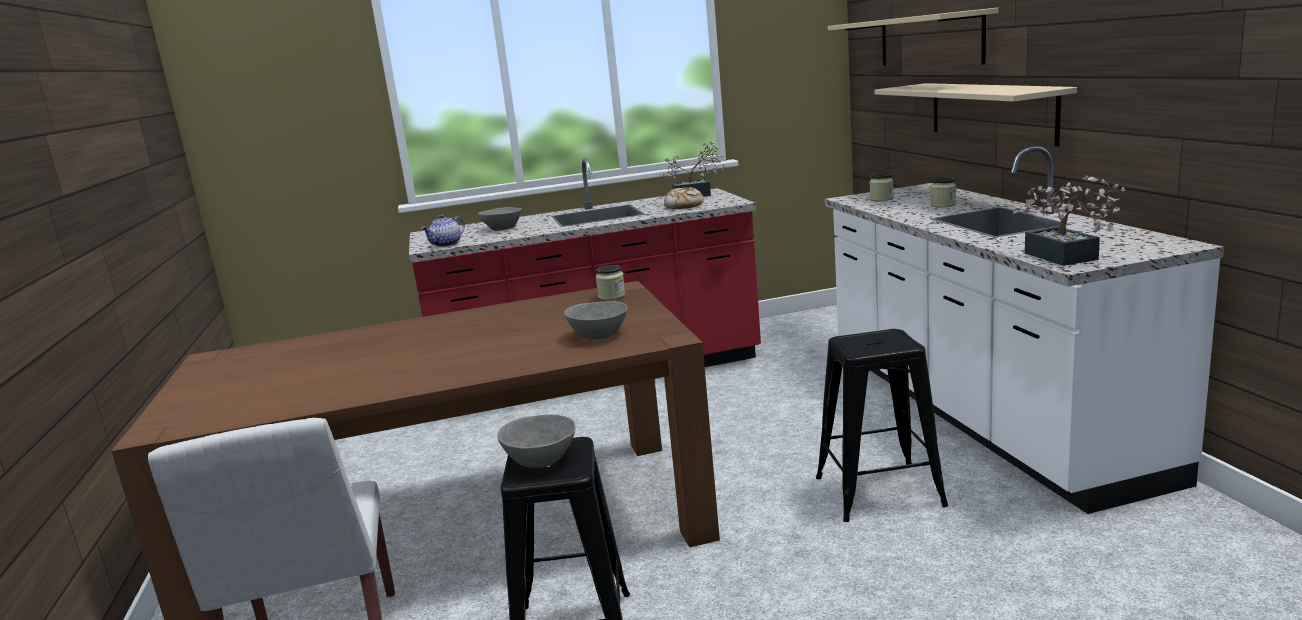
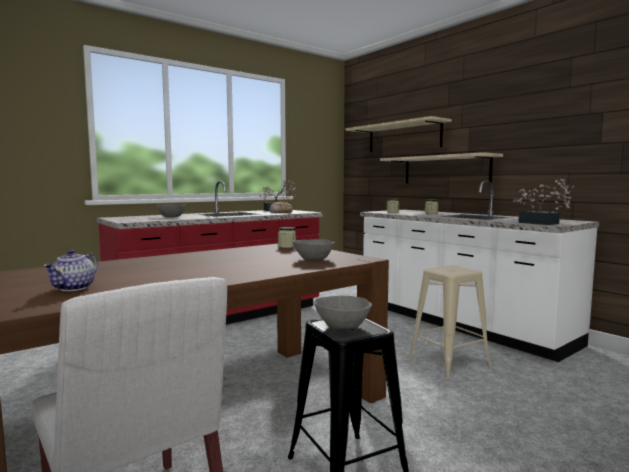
camera: 25 degrees left, 10 degrees down
teapot [421,214,465,247] -> teapot moved to [43,250,98,291]
black stool [816,329,948,522] -> beige stool [408,266,492,379]

